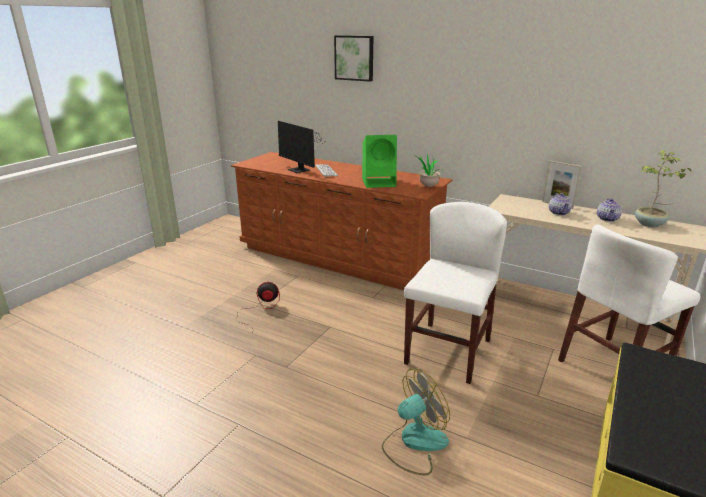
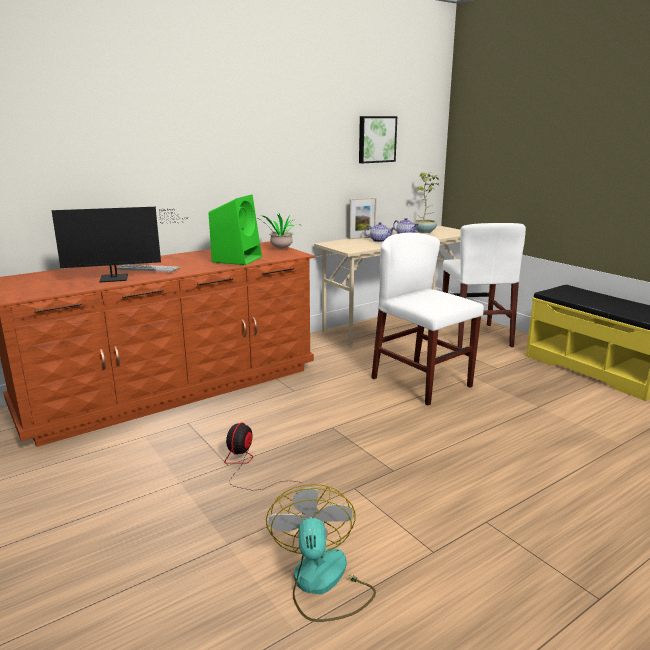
camera: 65 degrees left, 5 degrees down
picture [334,35,374,82] -> picture moved to [359,116,397,163]
fan [382,369,450,475] -> fan moved to [266,484,376,622]

